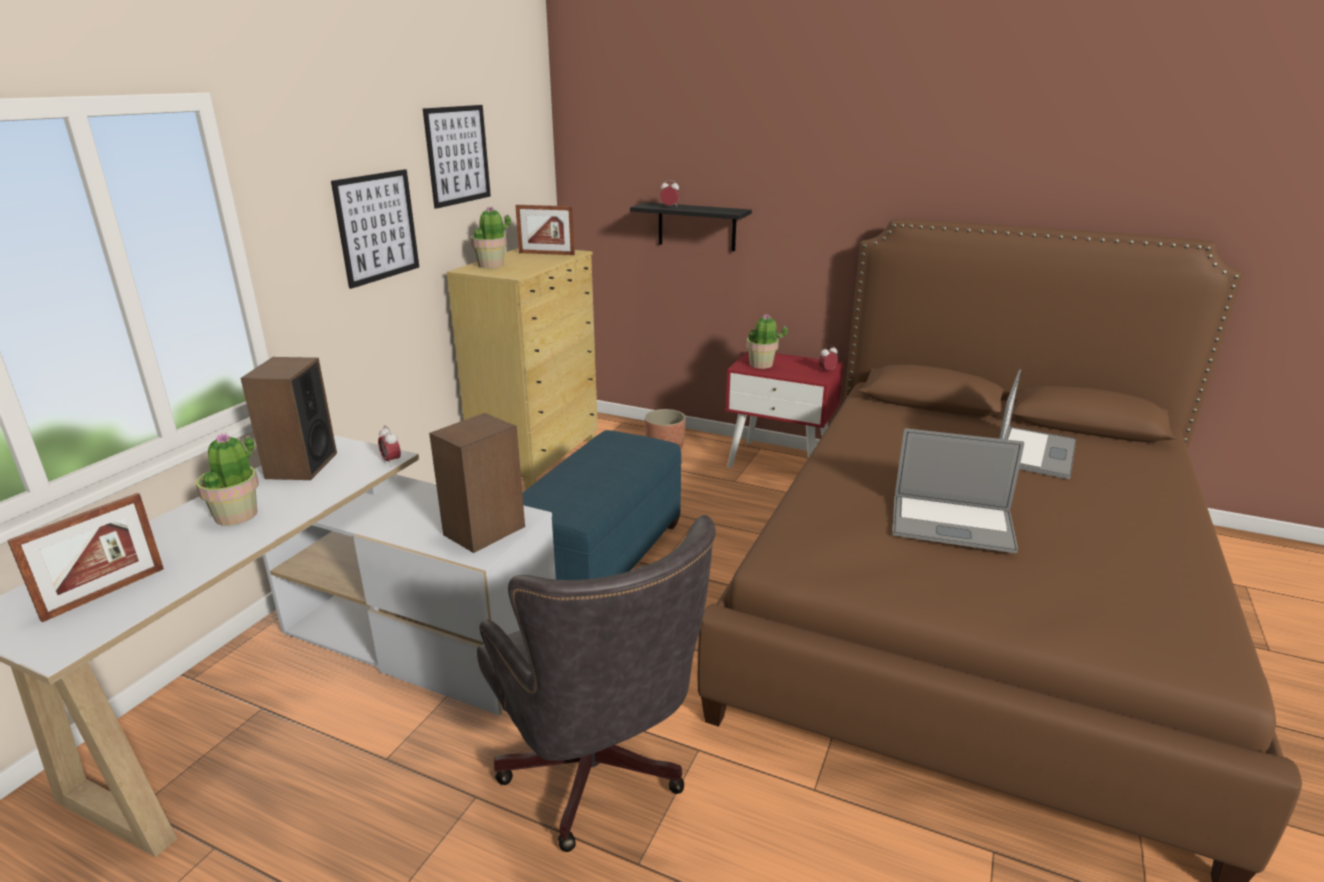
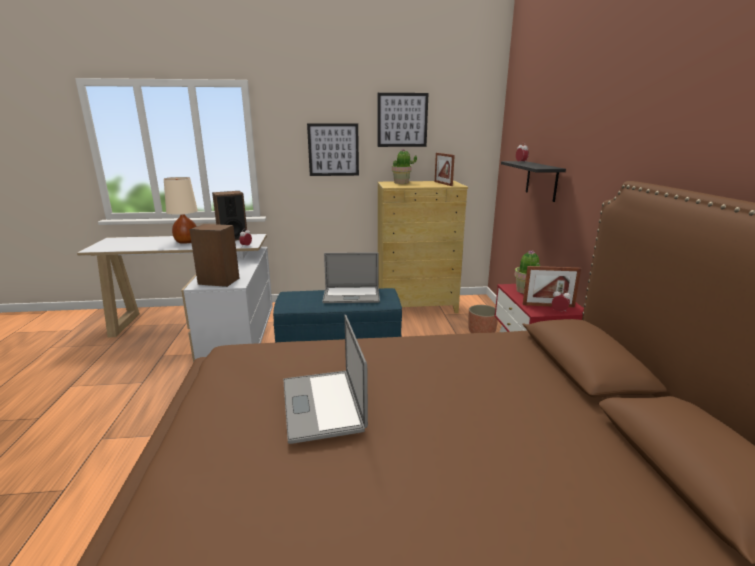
camera: 60 degrees right, 5 degrees down
picture frame [7,493,164,622] -> picture frame moved to [523,266,581,307]
potted plant [196,433,259,526] -> beige table lamp [164,177,198,244]
grey office chair [477,515,716,852] -> none
laptop [999,369,1076,479] -> laptop moved to [322,252,380,303]

